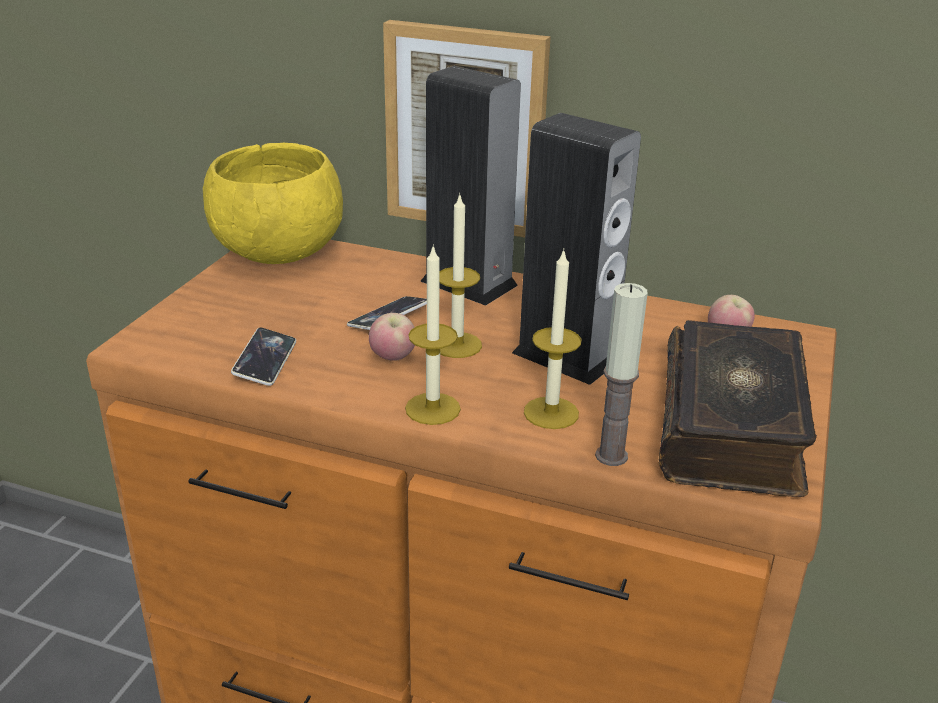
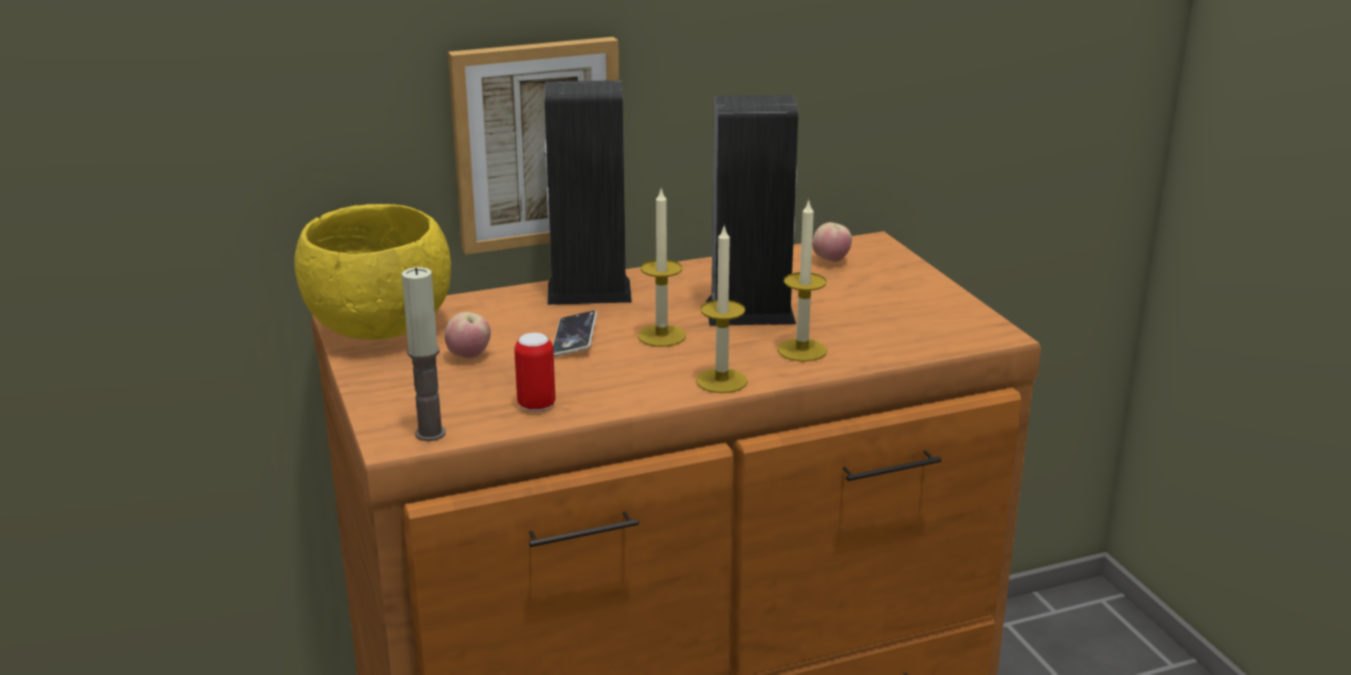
camera: 40 degrees left, 5 degrees down
phone [231,327,296,386] -> can [514,333,555,412]
apple [369,313,415,361] -> apple moved to [445,312,491,358]
candle [595,283,648,466] -> candle moved to [402,267,446,441]
book [659,320,817,497] -> none

